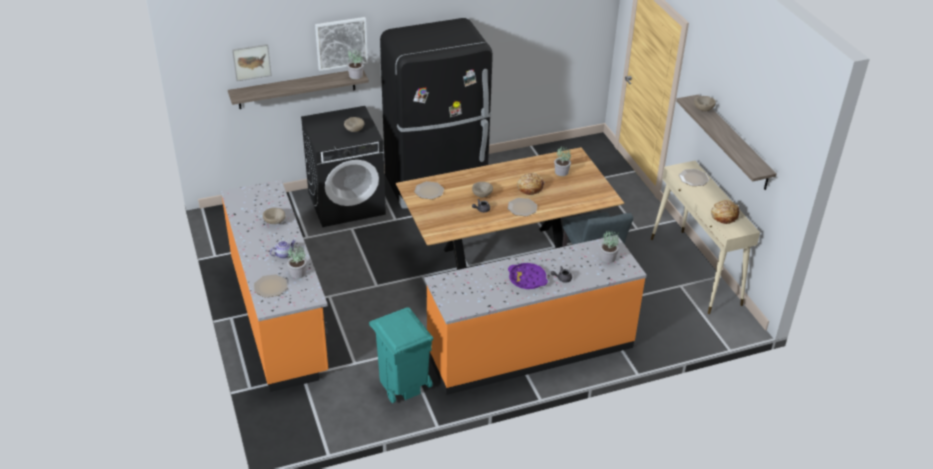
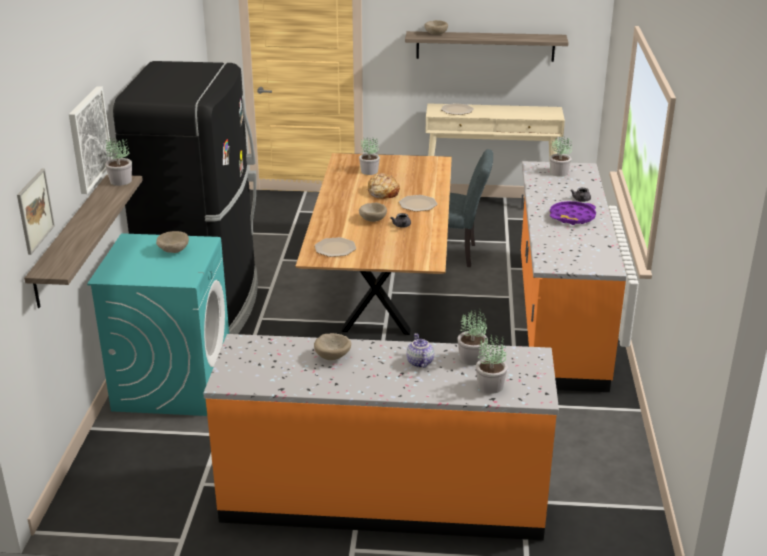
camera: 65 degrees left, 10 degrees down
plate [254,274,288,297] -> potted plant [476,334,508,394]
black washing machine [301,106,386,227] -> turquoise washing machine [87,233,229,416]
turquoise trash can [369,307,433,403] -> none
bread [711,200,739,224] -> none

